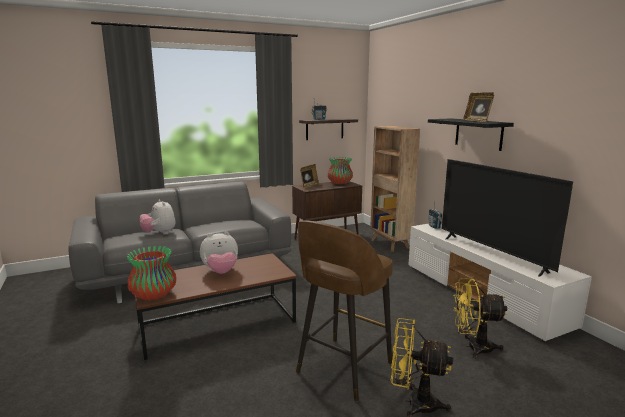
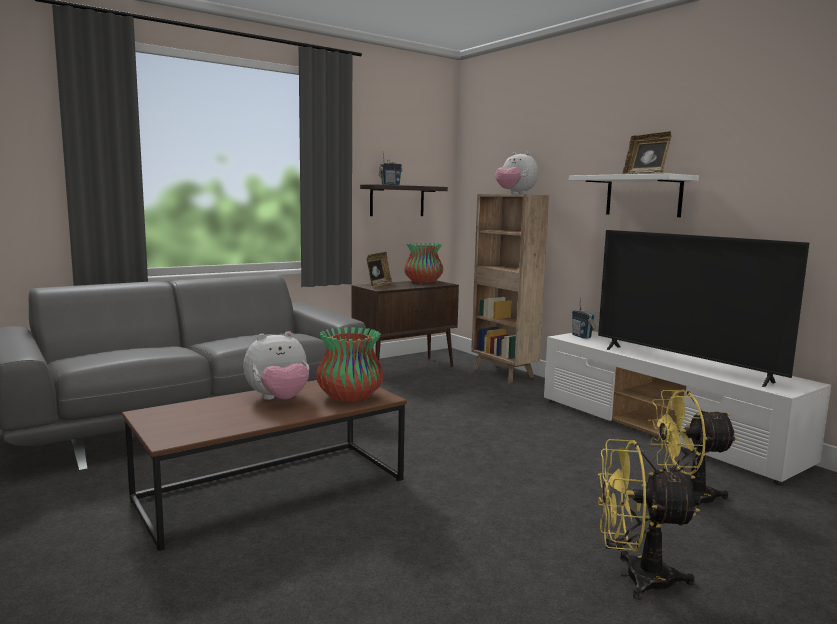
camera: 10 degrees left, 5 degrees down
vase [127,246,176,300] -> vase moved to [316,327,384,402]
plush toy [140,199,176,235] -> plush toy moved to [495,152,538,195]
brown stool [296,220,393,401] -> none
black shelf [428,118,514,151] -> white shelf [569,174,699,217]

